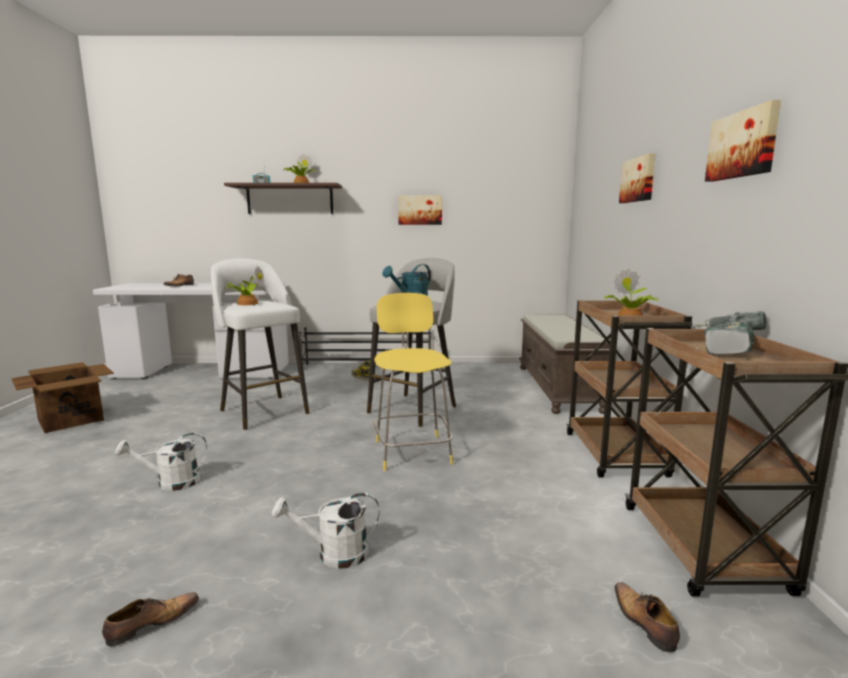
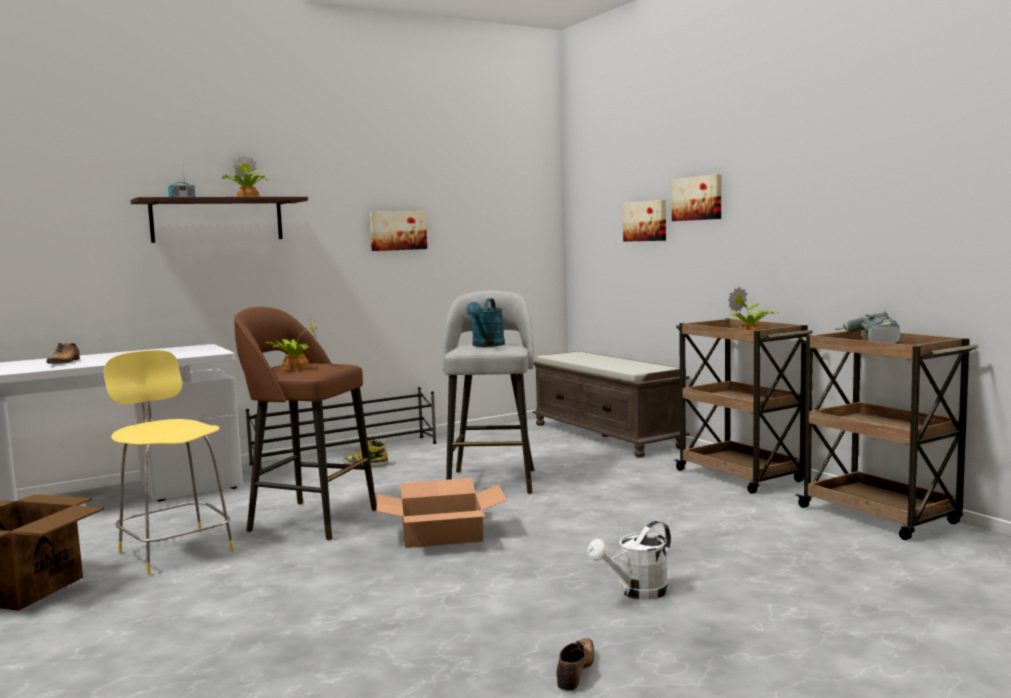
camera: 30 degrees left, 5 degrees down
white watering can [115,433,207,491] -> none
white stool [211,259,309,430] -> brown stool [234,307,377,540]
yellow stool [374,293,453,471] -> yellow stool moved to [104,350,235,575]
shoe [615,582,680,652] -> none
picture [705,100,781,182] -> picture moved to [623,200,666,242]
none -> cardboard box [377,478,507,548]

